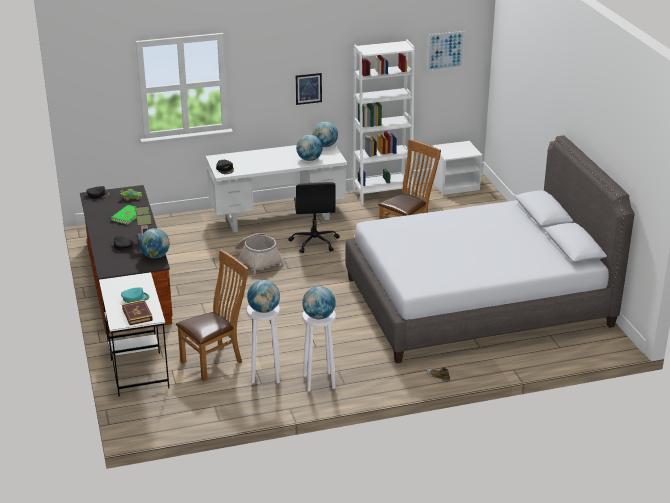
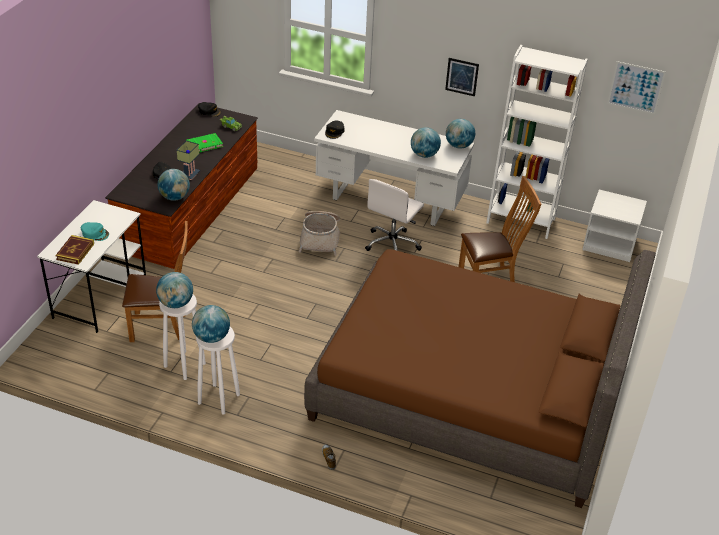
camera: 35 degrees right, 10 degrees up
black office chair [289,182,340,253] -> white office chair [365,179,424,251]
grey bed [345,135,635,363] -> brown bed [304,249,656,508]

